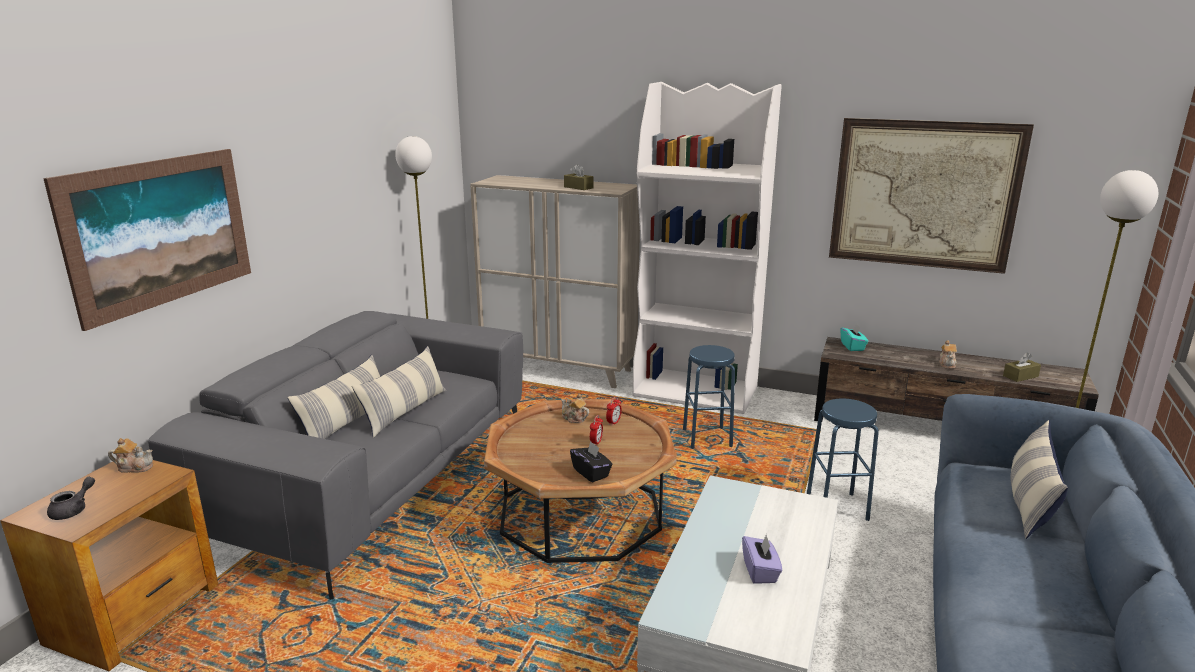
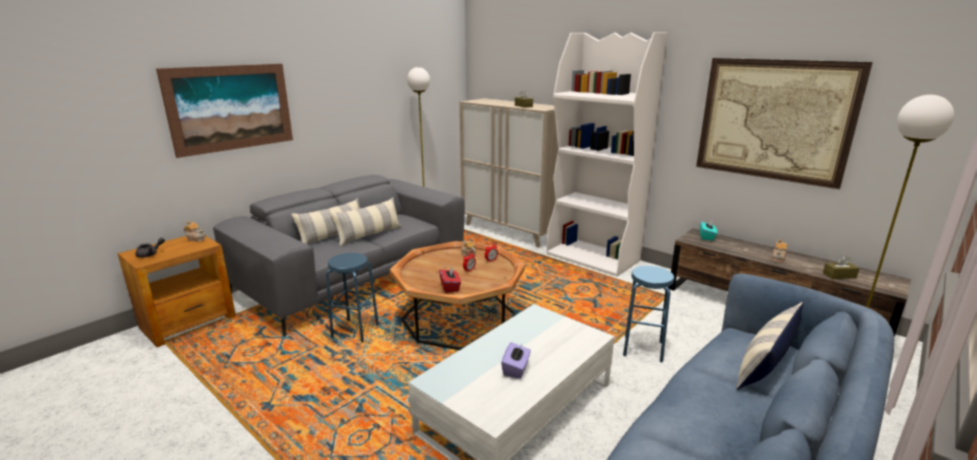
camera: 20 degrees right, 0 degrees up
black tissue box [570,441,613,482] -> red tissue box [439,267,461,293]
blue stool [683,345,735,449] -> blue stool moved to [326,253,379,343]

